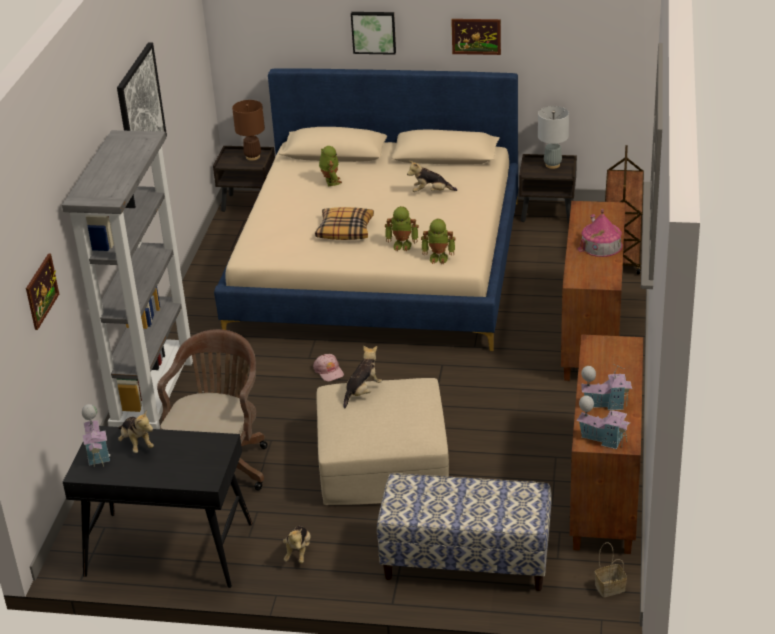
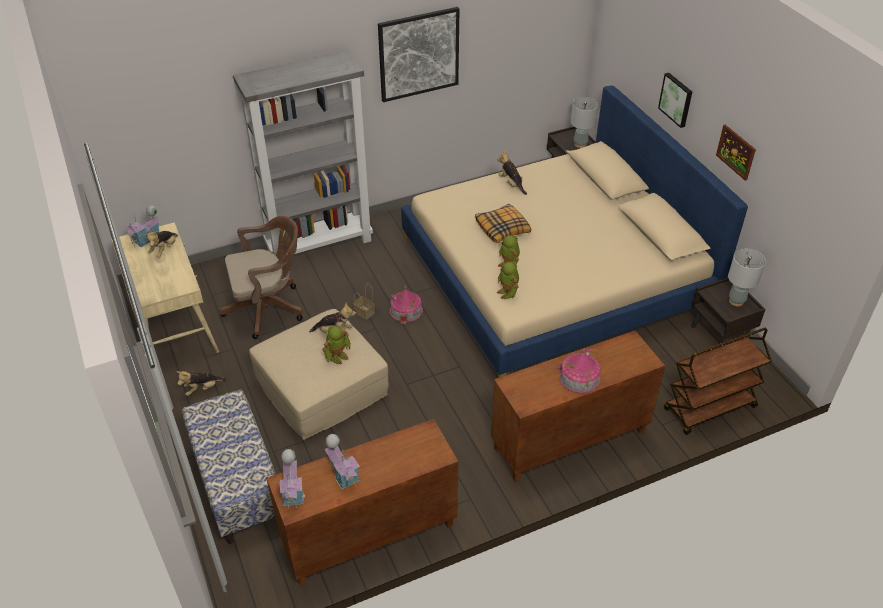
camera: 55 degrees right, 10 degrees up
picture [26,253,59,330] -> none
black desk [63,426,253,588] -> beige desk [112,222,219,353]
brown table lamp [232,100,265,161] -> grey table lamp [571,97,598,148]
pink cap [313,354,344,382] -> toy house [390,286,423,324]
toy robot [319,146,342,186] -> toy robot moved to [322,326,351,365]
plush toy [407,161,457,192] -> plush toy moved to [497,150,527,195]
basket [595,542,627,598] -> basket moved to [353,283,375,320]

